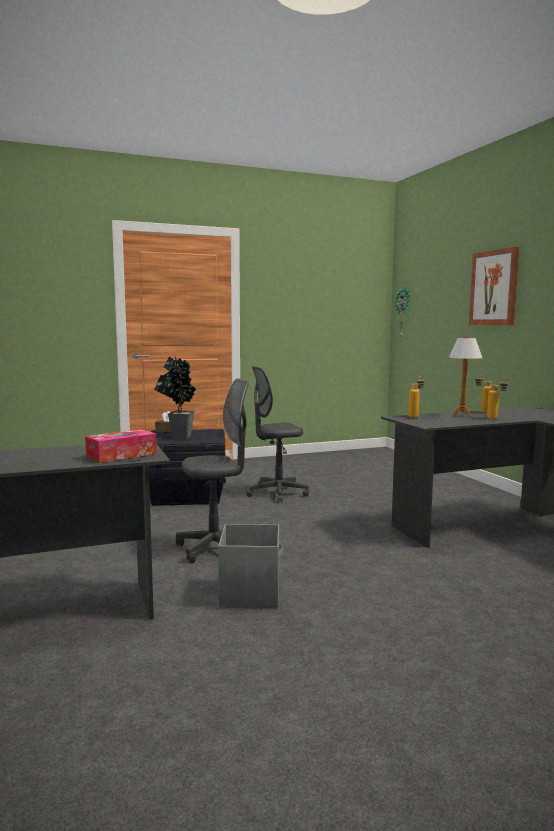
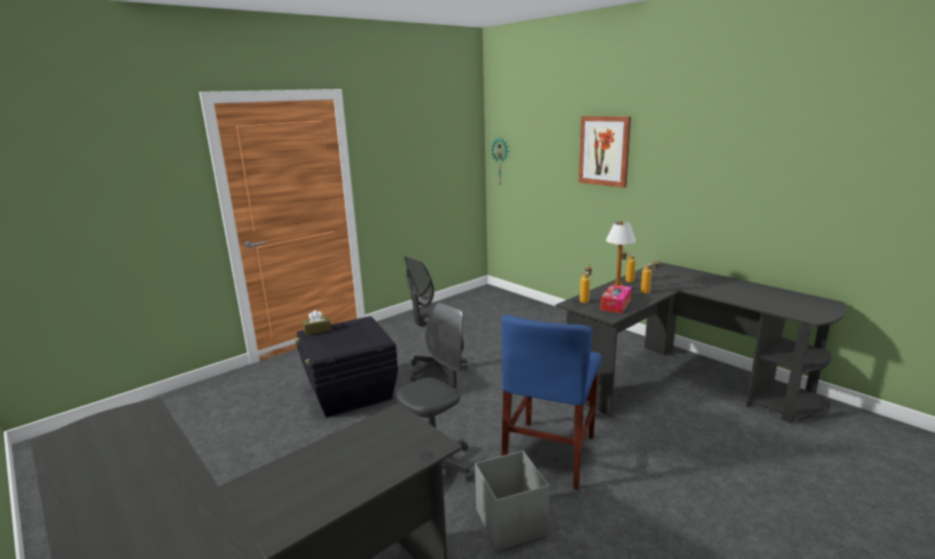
camera: 20 degrees left, 10 degrees up
tissue box [85,429,157,463] -> tissue box moved to [600,284,632,313]
potted plant [154,356,196,439] -> none
none -> blue chair [502,315,602,490]

